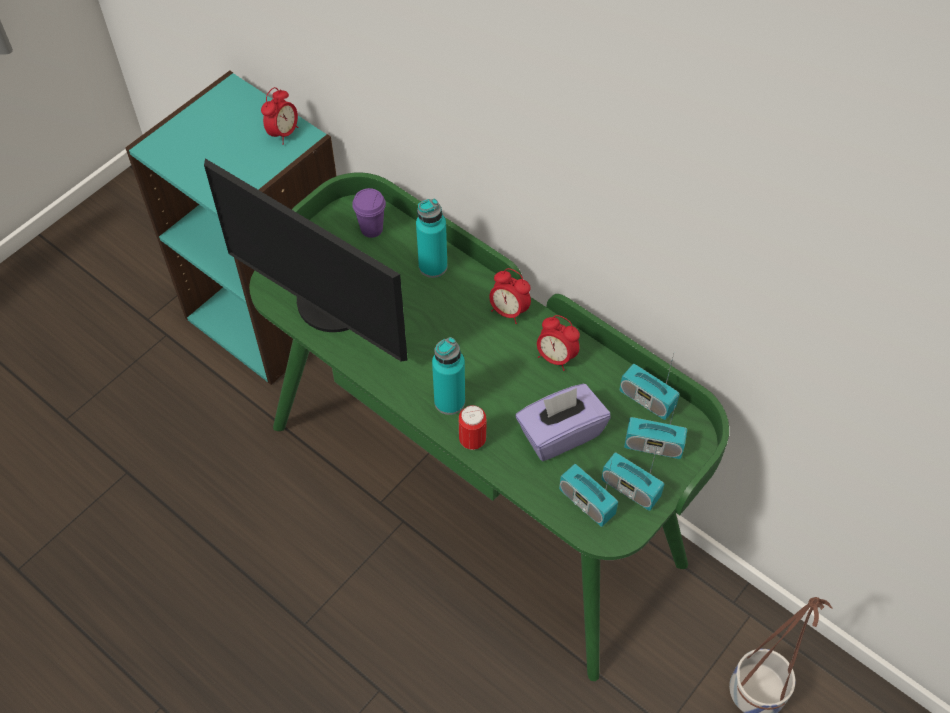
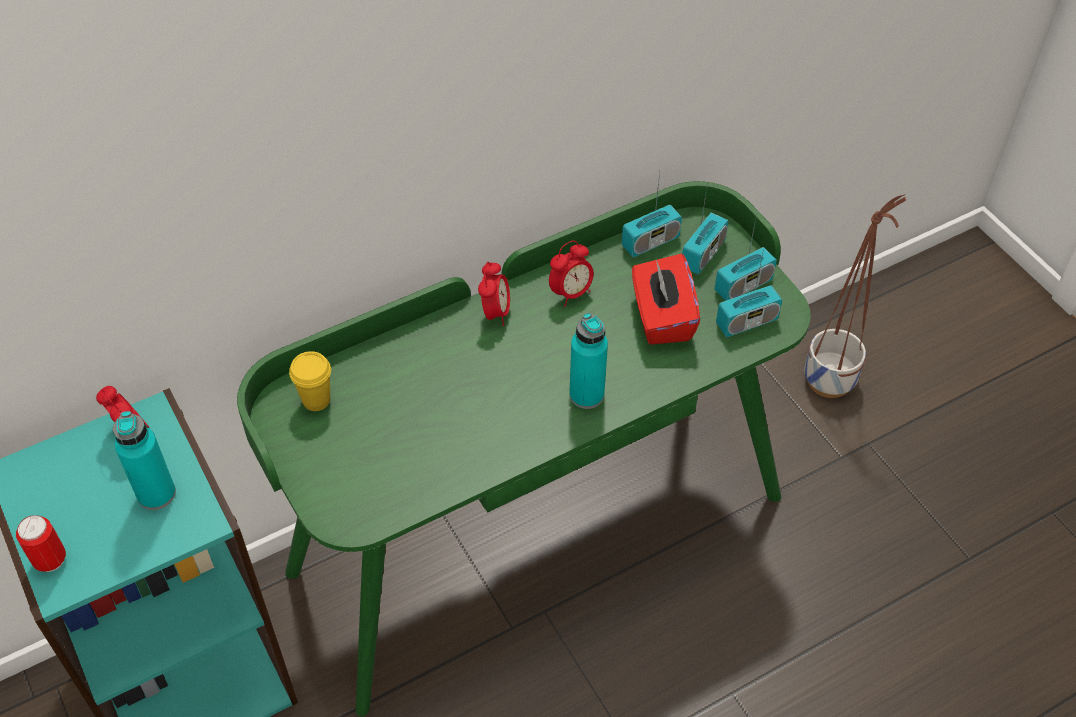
camera: 70 degrees left, 5 degrees down
monitor [204,158,408,361] -> none
purple cup [352,188,386,238] -> yellow cup [289,351,331,411]
turquoise bottle [416,199,447,278] -> turquoise bottle moved to [113,411,176,510]
can [459,405,487,450] -> can moved to [16,515,66,572]
alarm clock [489,268,531,324] -> alarm clock turned 45 degrees counterclockwise [478,262,510,326]
purple tissue box [515,384,611,461] -> red tissue box [632,254,700,345]

